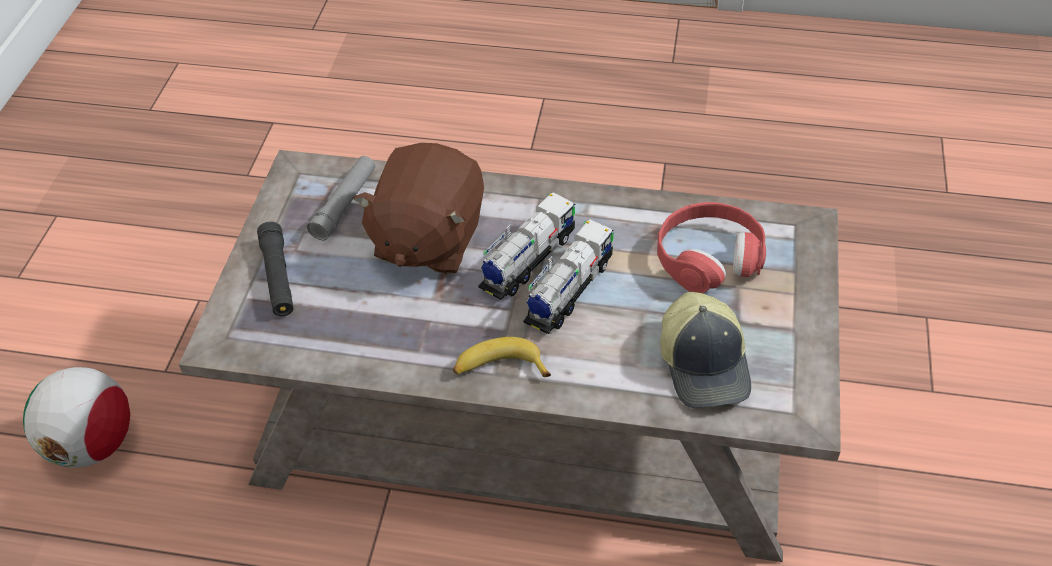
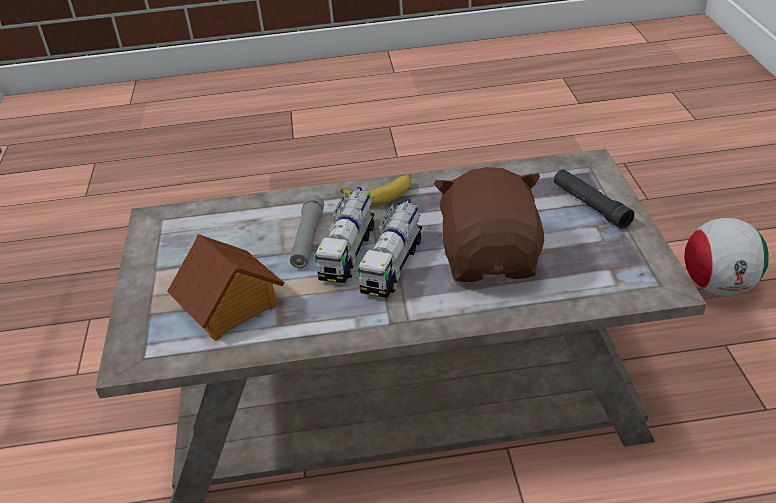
camera: 165 degrees right, 10 degrees down
grey flashlight [307,156,375,240] -> grey flashlight moved to [290,195,324,268]
red headphones [657,202,766,293] -> toy house [167,234,284,341]
cap [660,292,751,408] -> none

